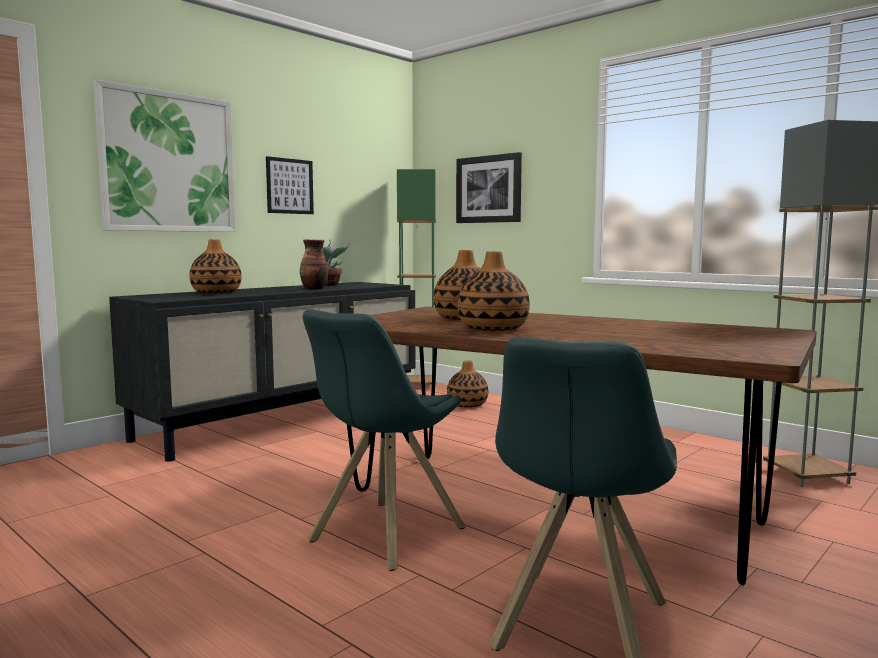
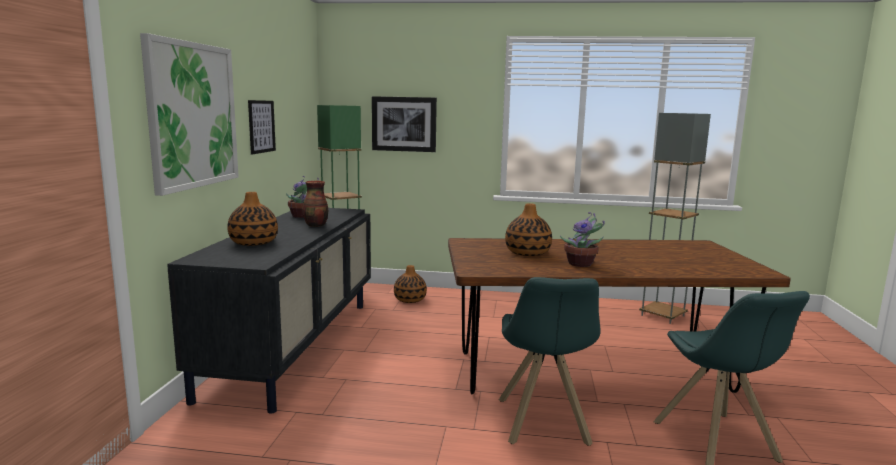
camera: 35 degrees left, 5 degrees up
vase [457,251,530,331] -> potted plant [560,212,605,267]

